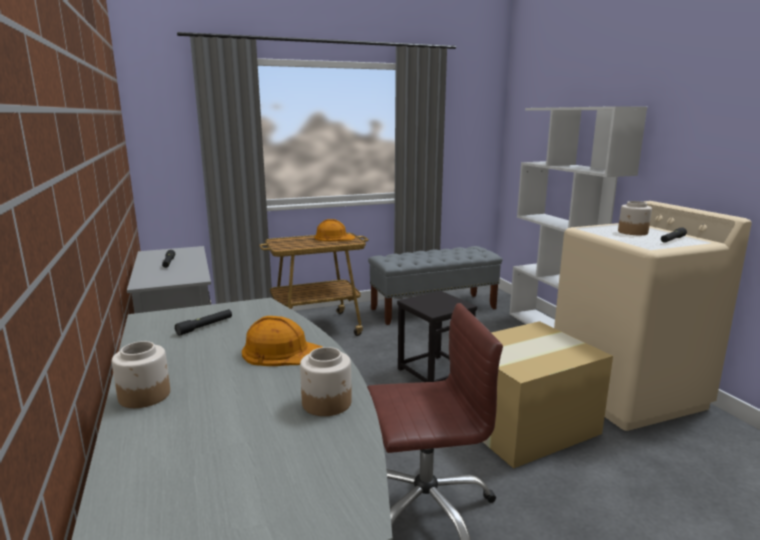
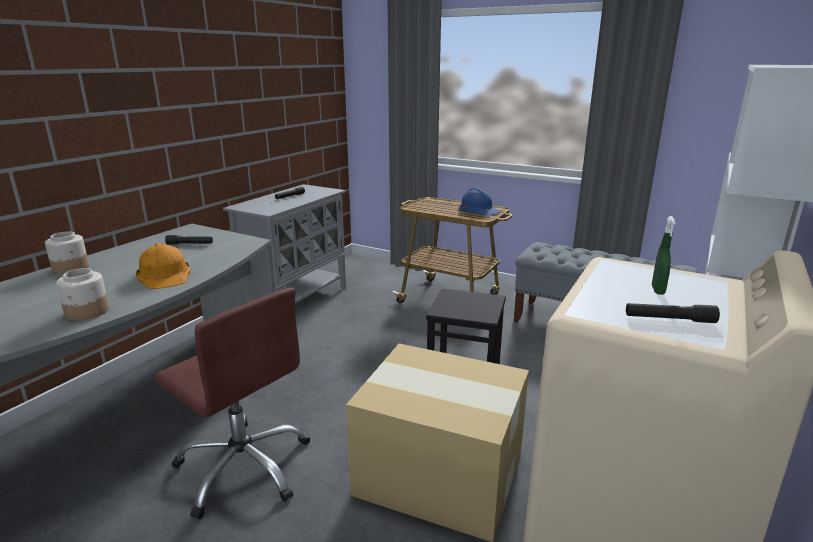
camera: 50 degrees right, 5 degrees up
orange hard hat [315,219,355,241] -> blue hard hat [459,188,501,215]
jar [618,201,652,235] -> green spray bottle [652,216,676,295]

